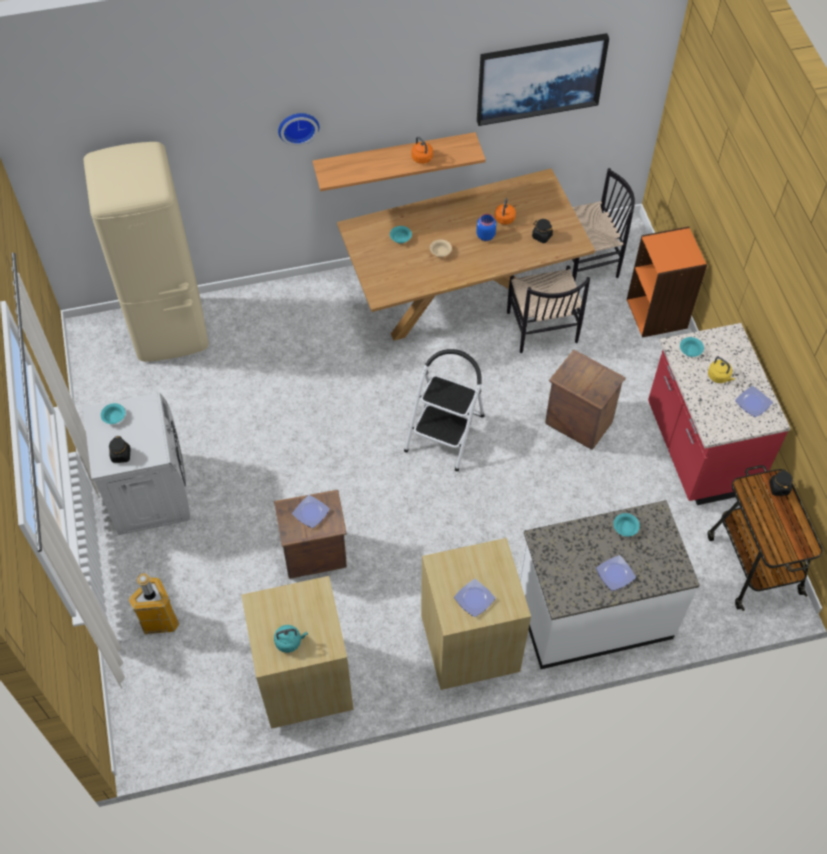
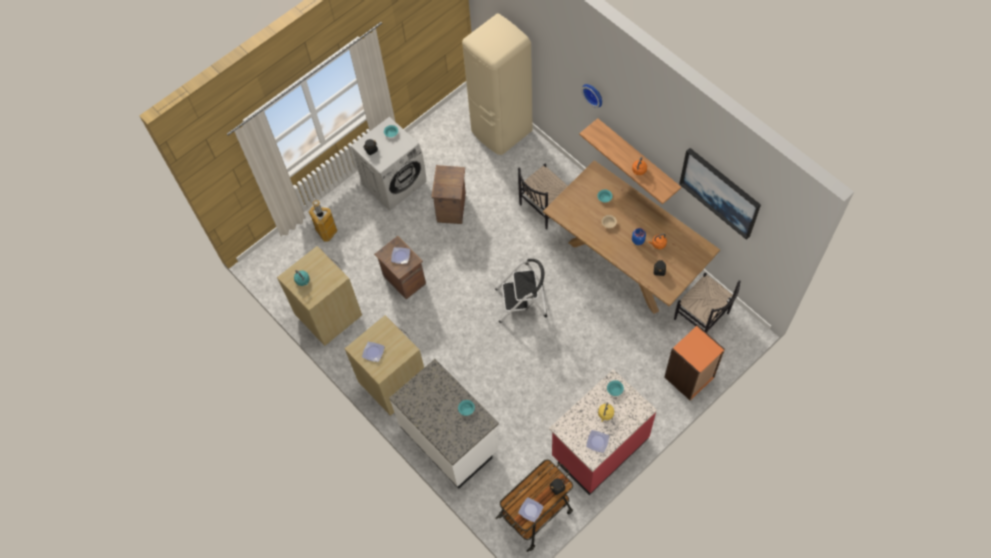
camera: 65 degrees right, 5 degrees up
black chair [507,266,590,353] -> black chair moved to [518,164,568,230]
crate [545,350,626,450] -> crate moved to [432,165,466,224]
plate [596,555,636,591] -> plate moved to [518,497,543,522]

